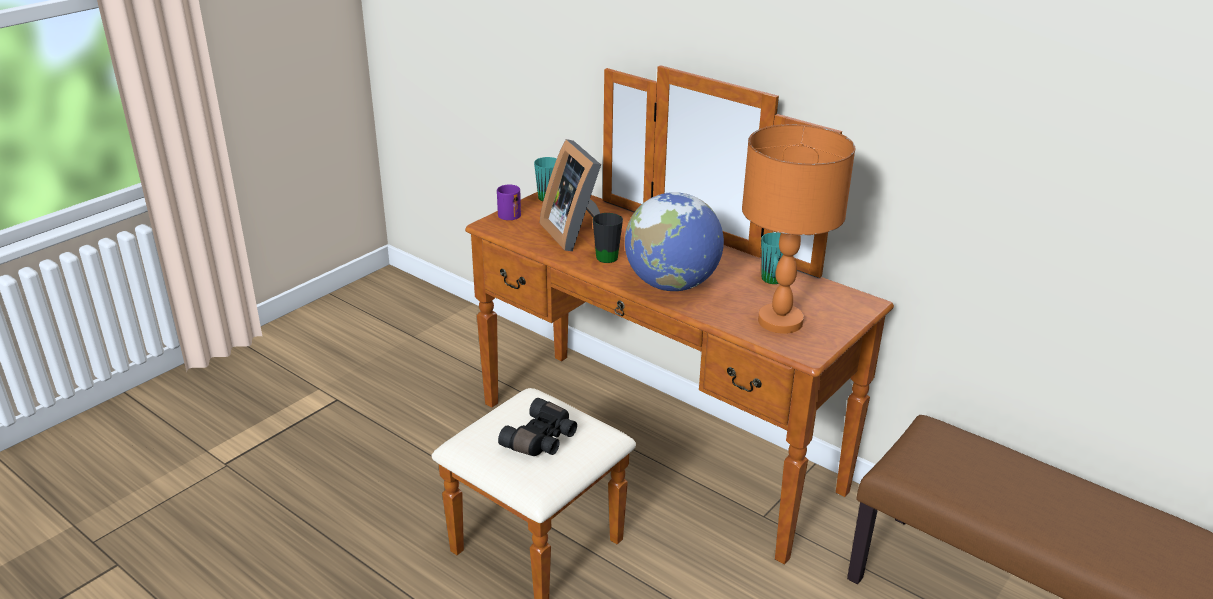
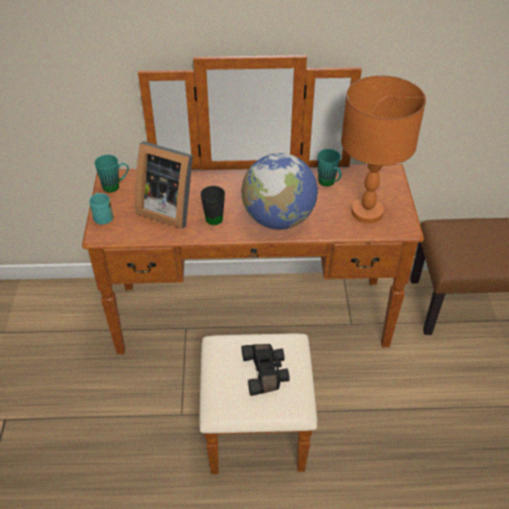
camera: 40 degrees left, 15 degrees up
purple mug [497,185,521,220] -> turquoise mug [89,193,113,225]

